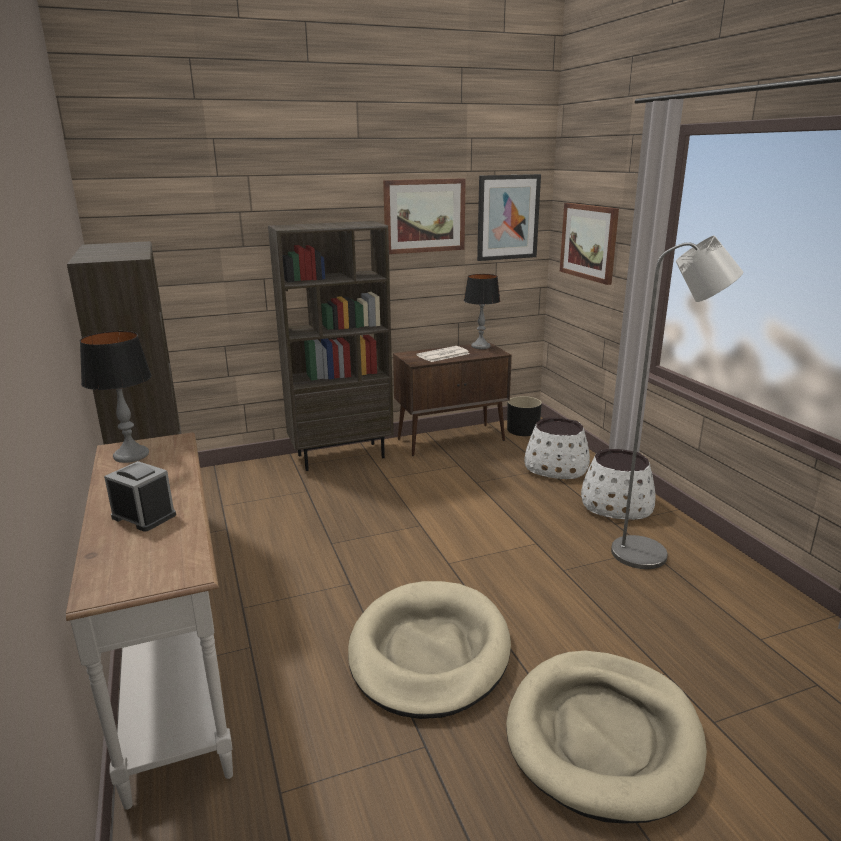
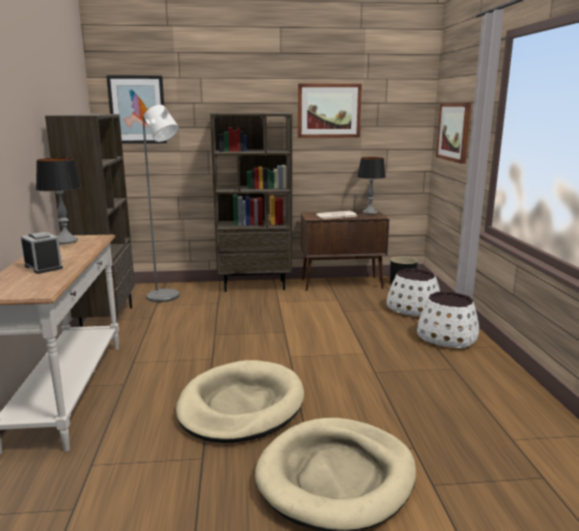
camera: 15 degrees right, 5 degrees down
picture [477,174,541,261] -> picture moved to [106,75,167,144]
grey floor lamp [611,235,743,569] -> grey floor lamp moved to [143,105,179,302]

